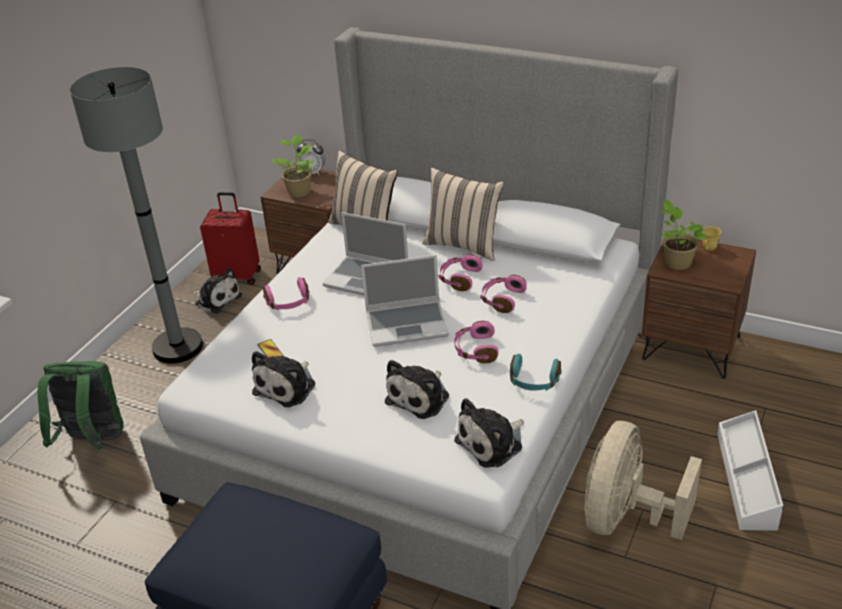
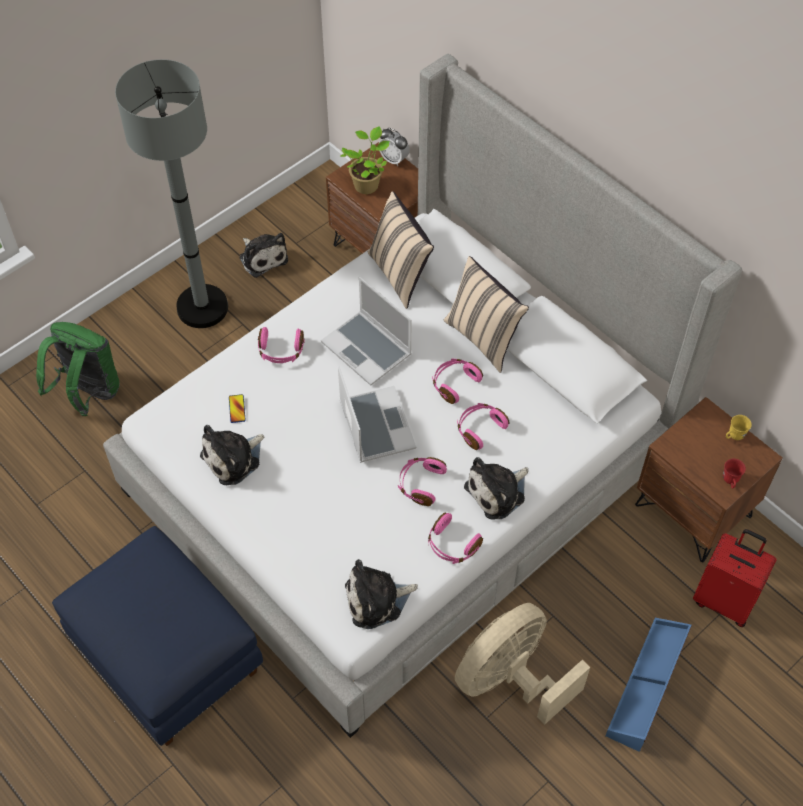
camera: 20 degrees right, 20 degrees up
red suitcase [200,192,261,285] -> red suitcase moved to [693,529,777,627]
laptop [361,255,449,347] -> laptop turned 120 degrees counterclockwise [338,366,416,463]
plush toy [385,360,449,419] -> plush toy moved to [464,457,529,520]
turquoise headphones [510,354,562,391] -> pink headphones [428,512,483,564]
potted plant [661,199,707,270] -> none
white storage box [717,410,784,531] -> blue storage box [605,618,692,752]
none -> red mug [723,459,746,489]

